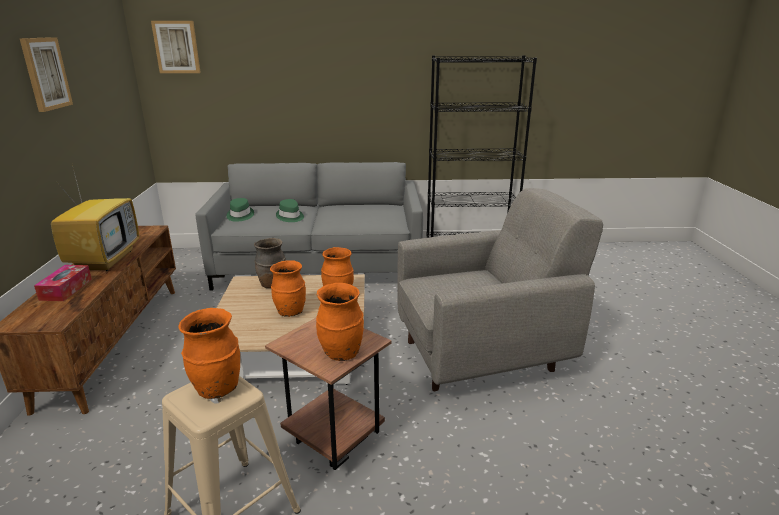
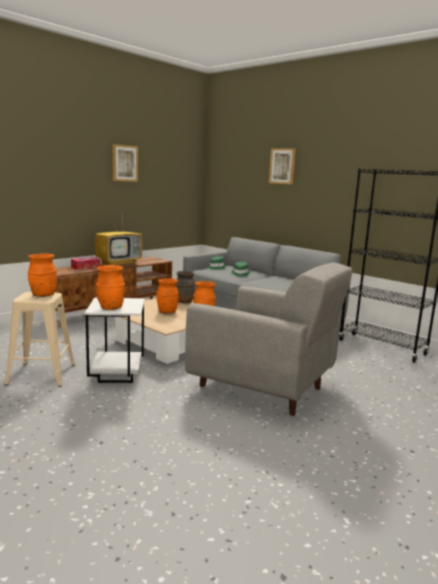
camera: 45 degrees right, 10 degrees down
picture [151,21,201,73] -> picture moved to [269,148,296,185]
brown side table [265,318,392,470] -> white side table [85,297,145,383]

